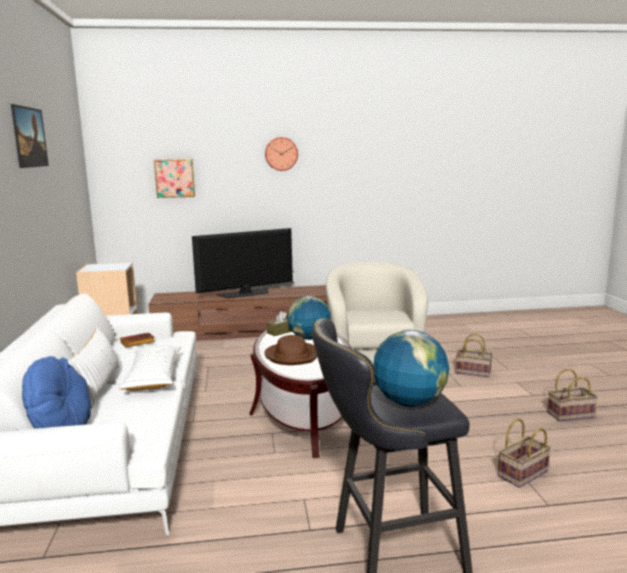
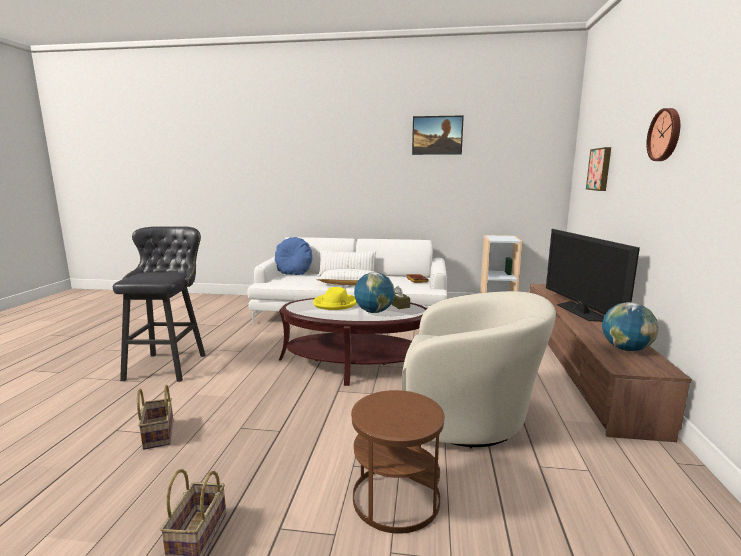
camera: 105 degrees right, 0 degrees up
brown hat [264,335,317,365] -> yellow hat [313,287,357,310]
globe [373,330,449,407] -> globe moved to [602,302,658,351]
basket [455,333,492,377] -> brown side table [351,390,445,534]

